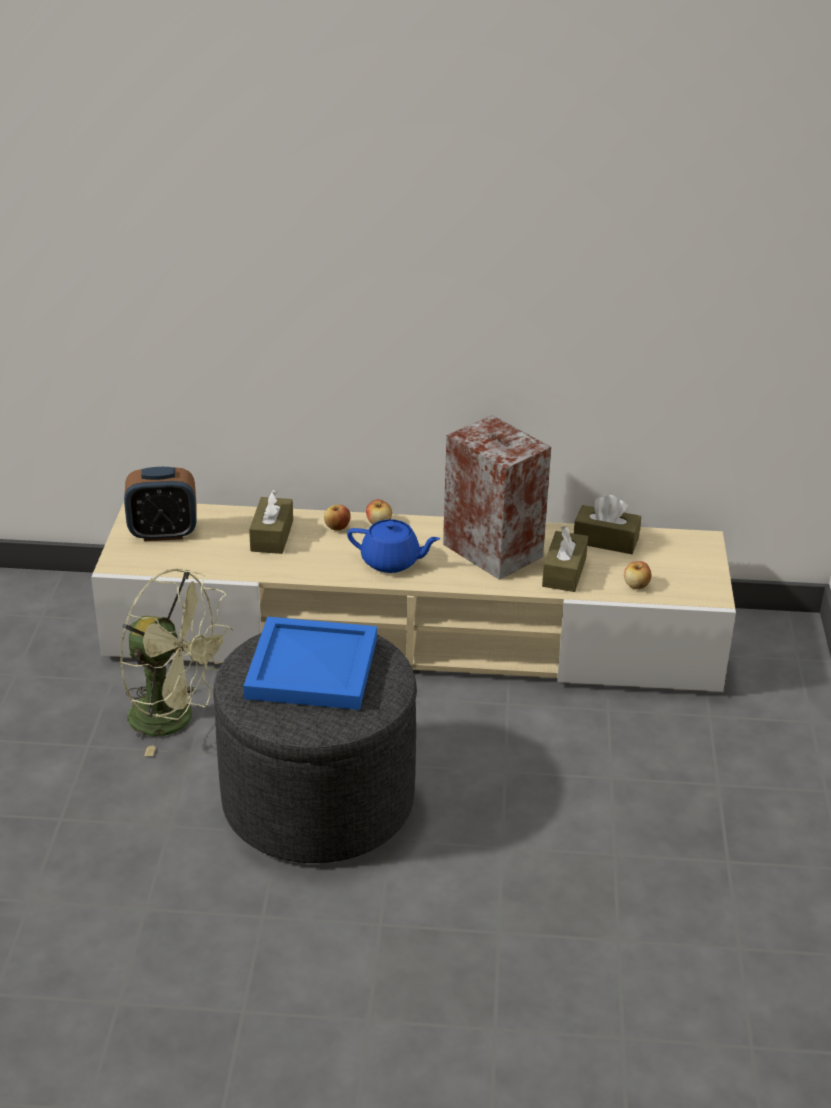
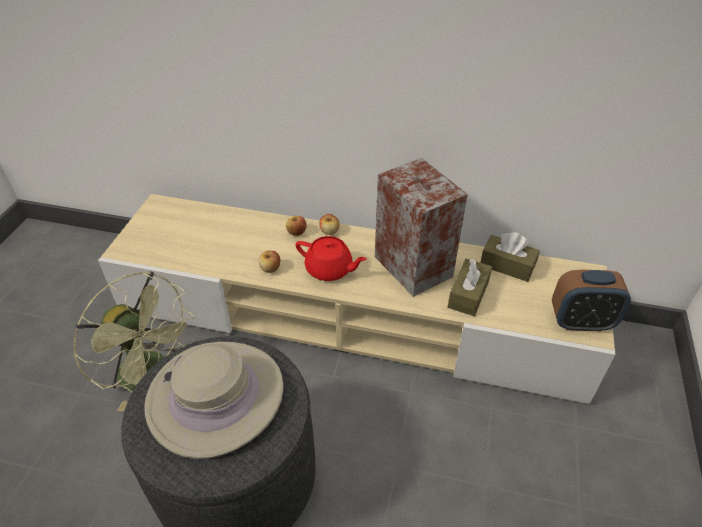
camera: 10 degrees right, 10 degrees up
alarm clock [124,467,197,541] -> alarm clock moved to [552,270,631,332]
blue tray [243,617,377,710] -> beige hat [144,342,284,459]
brown tissue box [249,490,293,554] -> none
blue teapot [347,519,440,573] -> red teapot [296,236,367,281]
apple [624,561,652,589] -> apple moved to [259,251,280,273]

